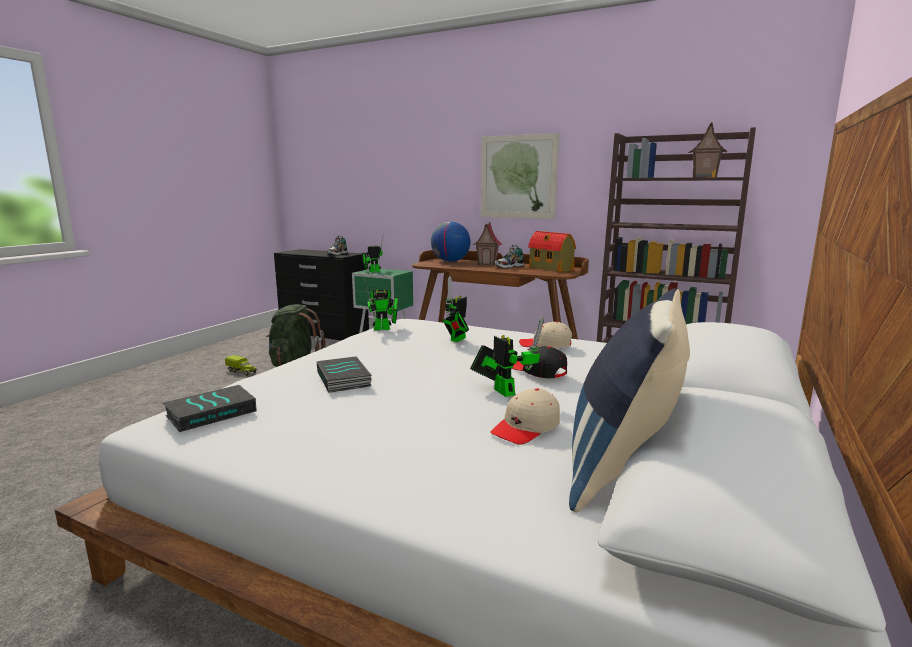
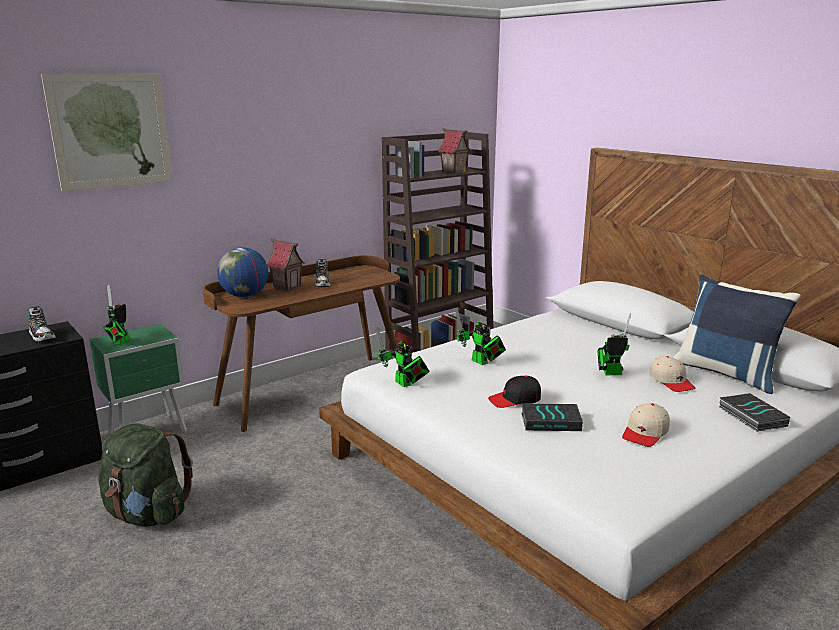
camera: 65 degrees left, 5 degrees up
book [163,385,257,432] -> book moved to [719,393,790,432]
toy truck [225,355,258,376] -> none
toy robot [364,278,398,331] -> toy robot turned 135 degrees clockwise [375,326,430,387]
picture [481,133,559,219] -> picture moved to [41,73,173,191]
black cap [512,346,567,378] -> black cap moved to [488,376,541,408]
beige cap [519,321,572,348] -> beige cap moved to [622,403,670,447]
toy house [528,231,576,272] -> none

